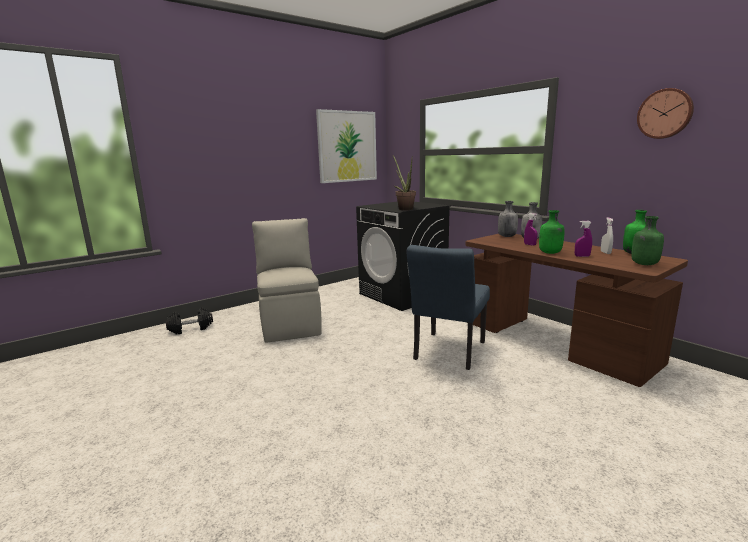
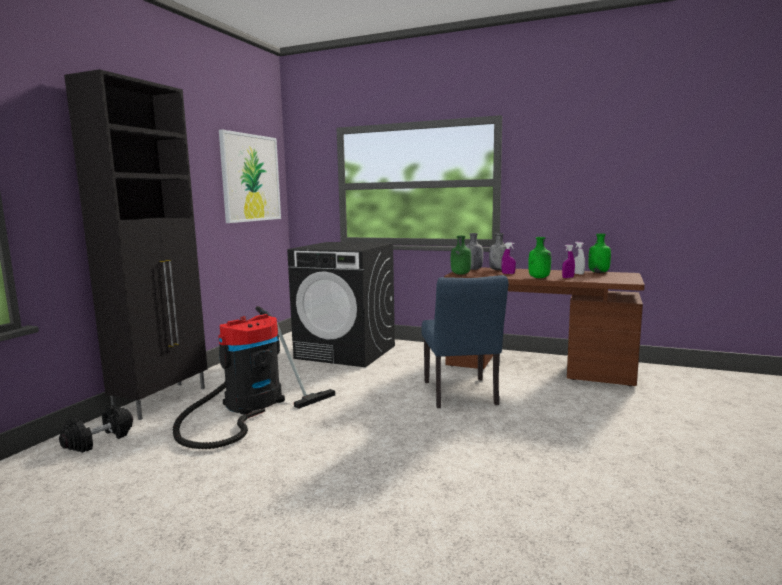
camera: 30 degrees left, 5 degrees down
beige chair [252,218,322,343] -> vacuum cleaner [173,306,335,449]
potted plant [393,156,416,210] -> none
green bottle [631,216,664,265] -> green bottle moved to [451,236,471,275]
wall clock [637,88,694,139] -> none
none -> black cabinet [64,69,207,420]

